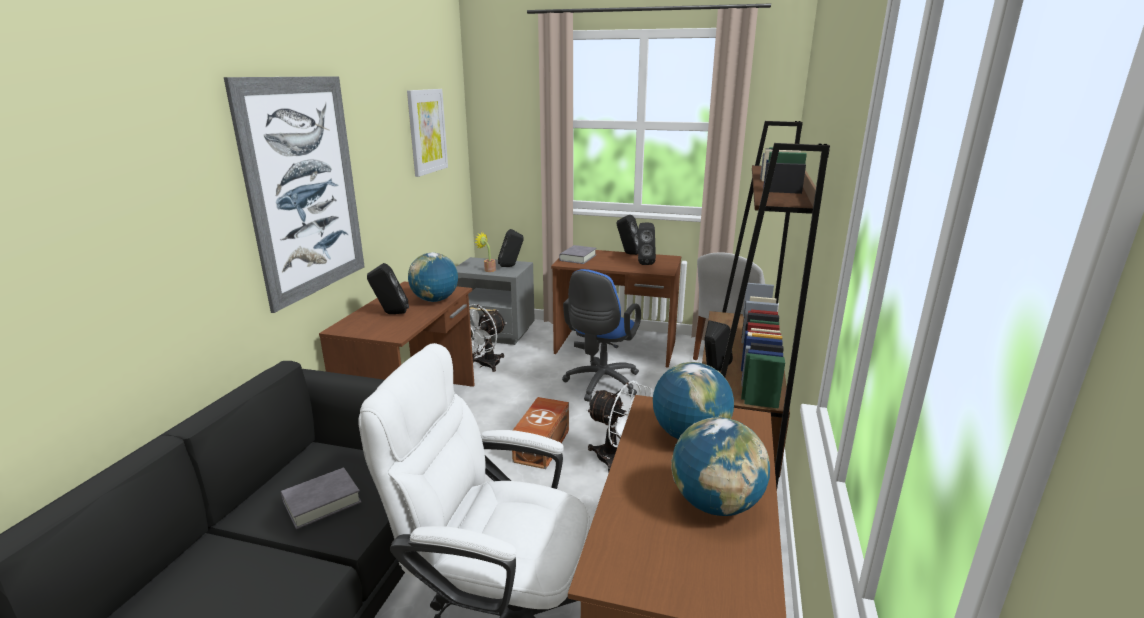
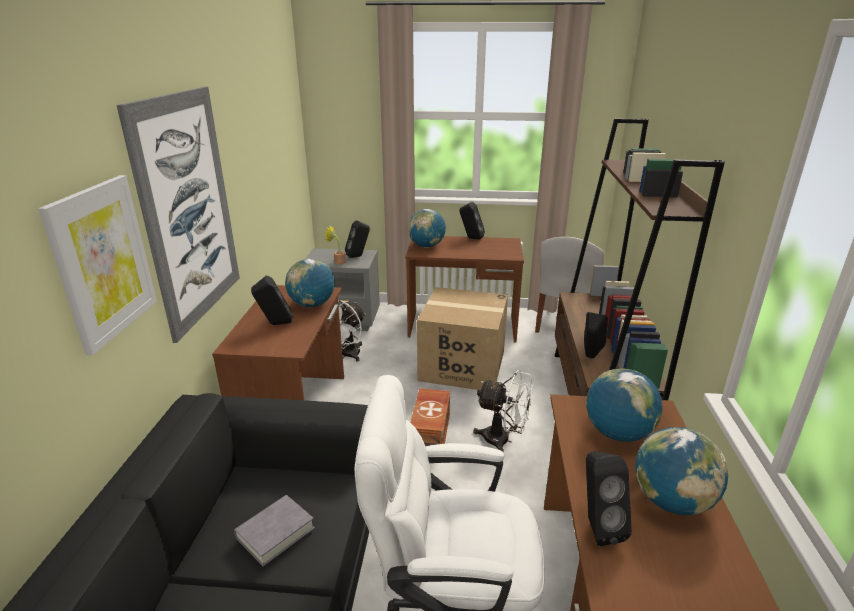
camera: 10 degrees left, 5 degrees up
picture [407,89,448,177] -> picture moved to [39,175,157,355]
grey book [559,245,596,264] -> globe [408,209,446,248]
blue office chair [562,269,641,402] -> cardboard box [417,287,508,390]
black speaker [638,223,656,265] -> black speaker moved to [586,451,632,546]

